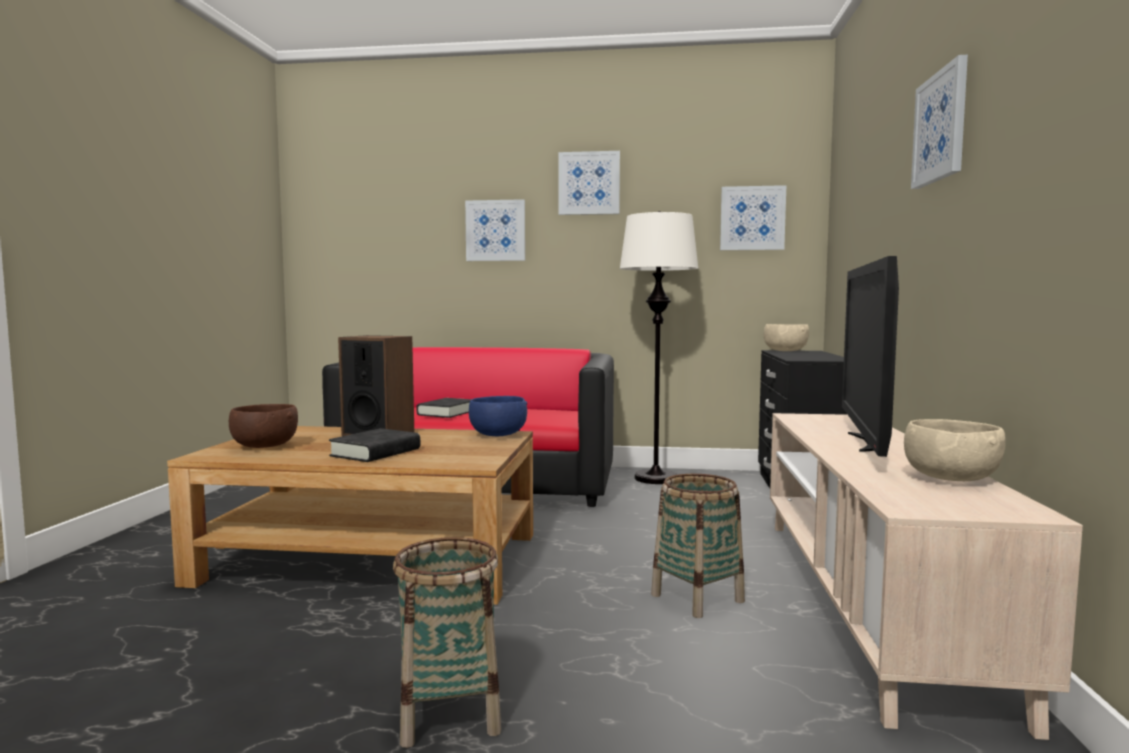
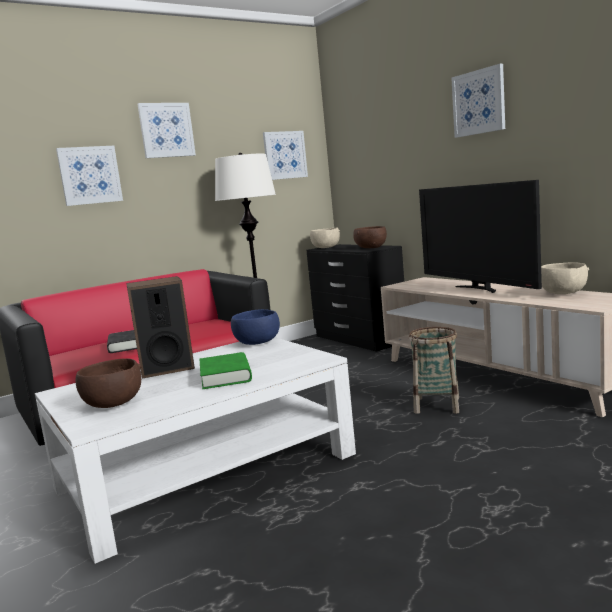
camera: 40 degrees left, 5 degrees up
brown coffee table [167,426,533,605] -> white coffee table [35,337,356,564]
black book [329,428,420,462] -> green book [200,352,252,389]
basket [393,537,501,748] -> none
none -> brown bowl [353,226,387,248]

